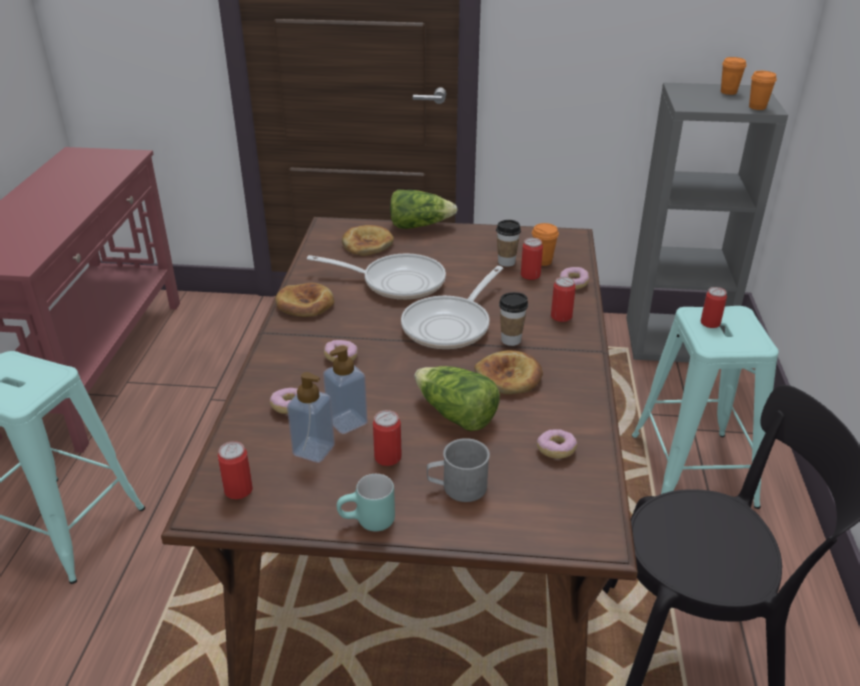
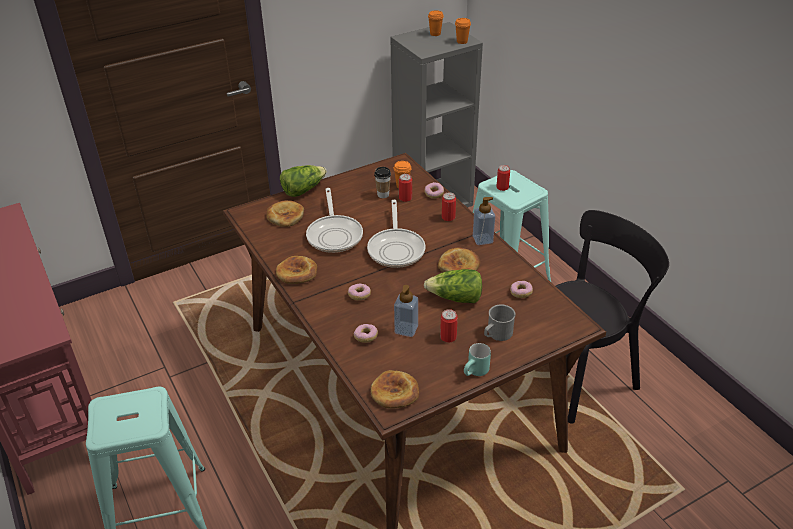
camera: 35 degrees left, 5 degrees up
can [218,441,253,499] -> bread [371,370,419,409]
soap dispenser [287,372,335,463] -> soap dispenser moved to [473,197,495,245]
frying pan [307,253,446,300] -> frying pan turned 105 degrees clockwise [306,188,363,253]
cup [499,292,528,346] -> none

